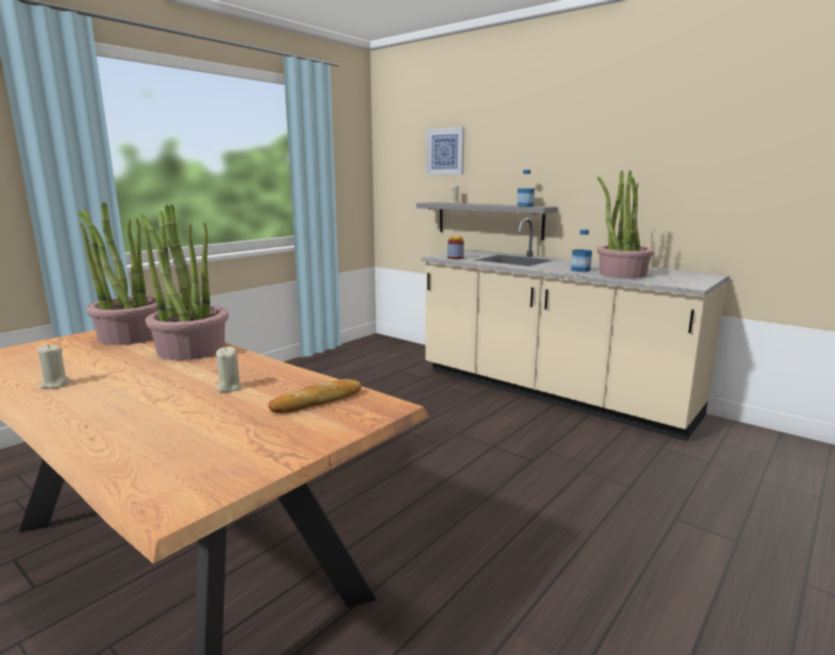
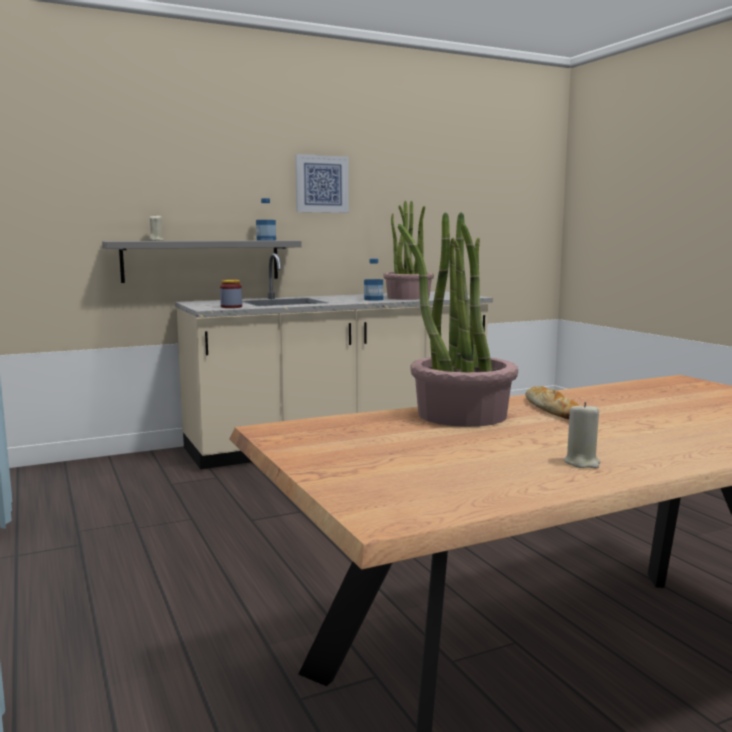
camera: 65 degrees left, 5 degrees down
potted plant [77,202,166,345] -> none
beige candle [216,347,242,392] -> none
bread [269,379,362,413] -> bread moved to [525,386,579,419]
picture [426,127,465,175] -> picture moved to [295,154,349,213]

